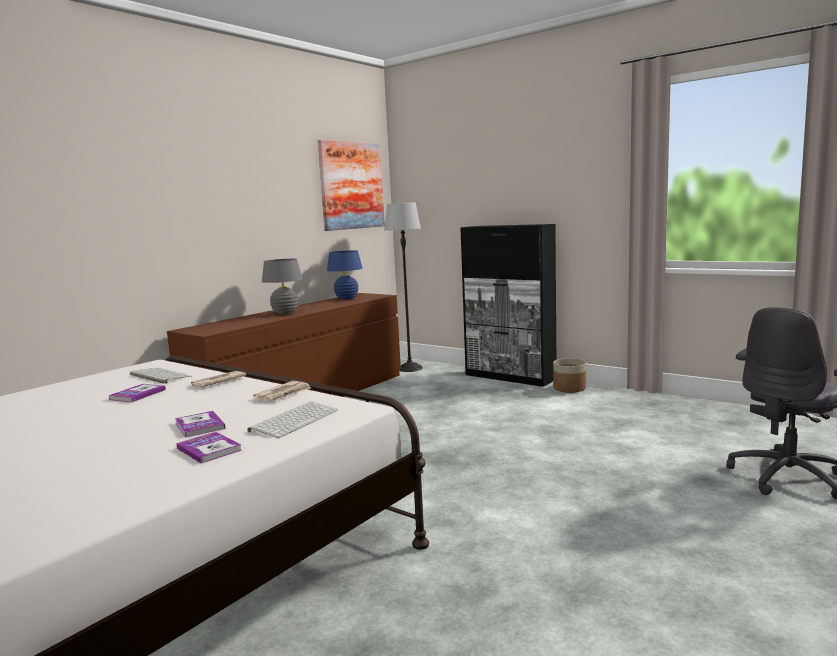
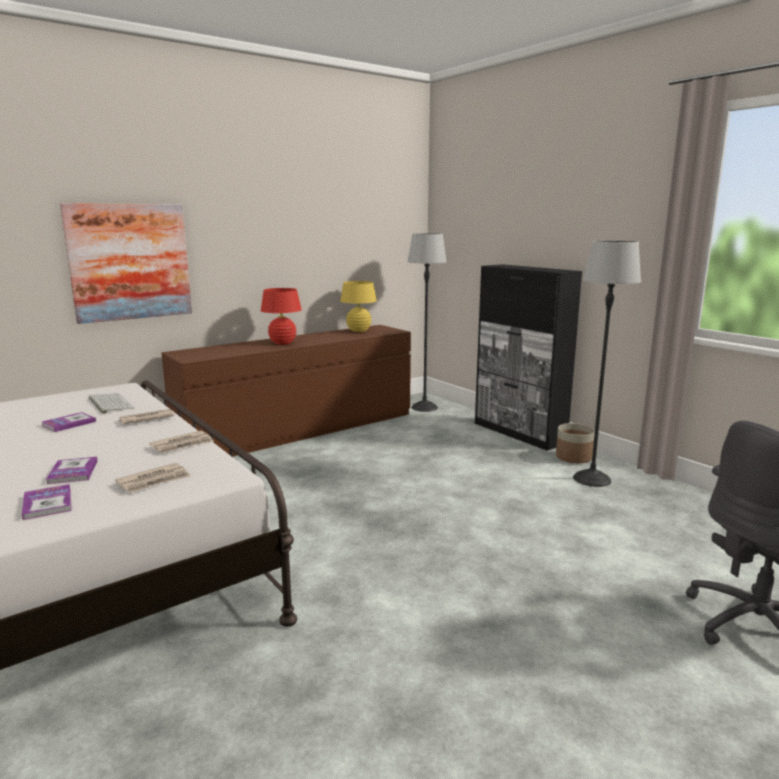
camera: 15 degrees right, 5 degrees up
keyboard [248,401,338,438] -> newspaper [115,463,191,493]
grey table lamp [262,259,303,314] -> red table lamp [261,288,302,345]
picture [318,140,385,231] -> picture moved to [60,203,192,324]
blue table lamp [327,250,363,300] -> yellow table lamp [340,281,377,332]
none -> floor lamp [573,241,641,487]

